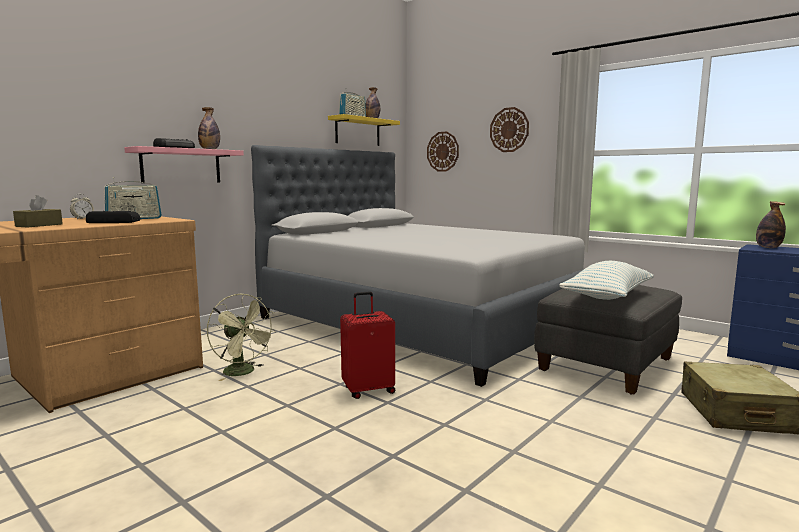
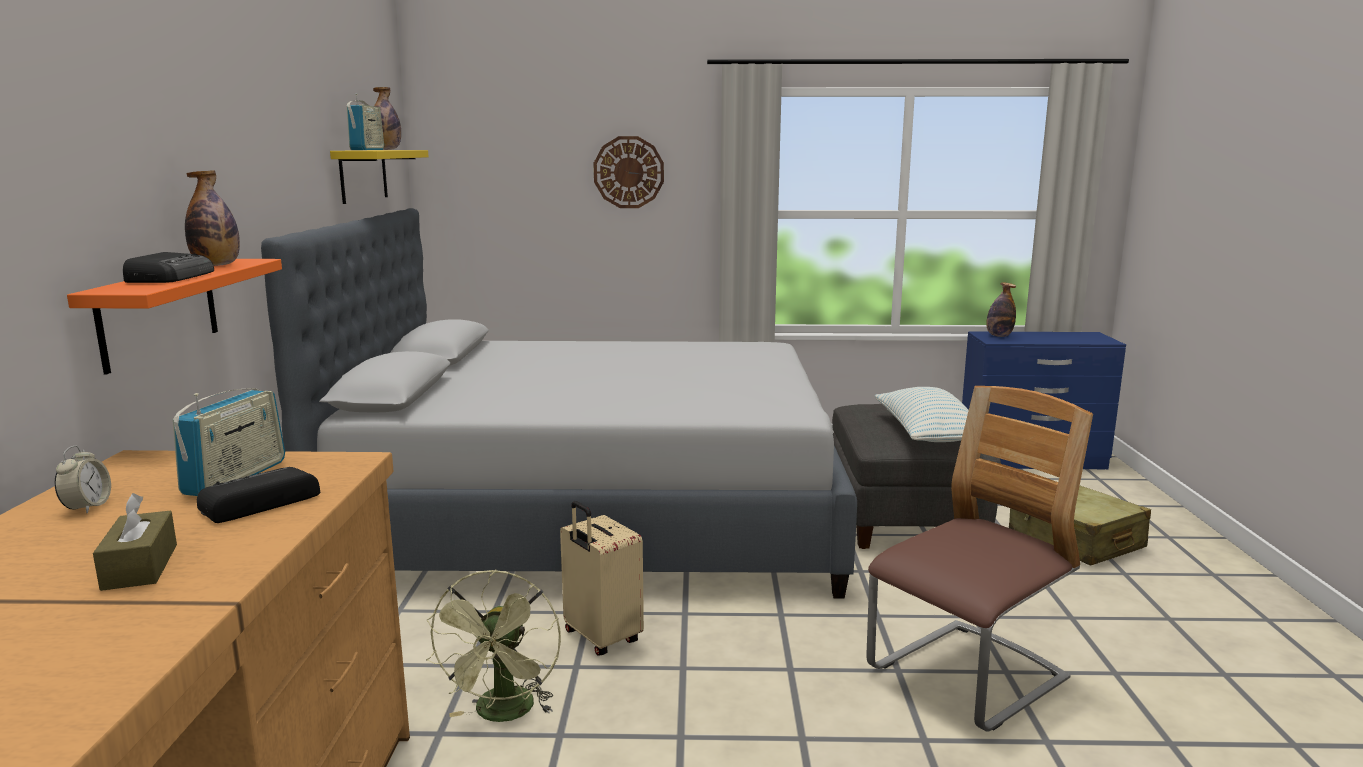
camera: 40 degrees left, 5 degrees up
pink shelf [124,146,244,183] -> orange shelf [67,259,282,375]
green fan [207,294,276,381] -> green fan turned 90 degrees clockwise [426,569,561,722]
red suitcase [340,291,395,399] -> none
wall clock [427,131,459,172] -> none
none -> beige suitcase [560,501,644,656]
none -> chair [866,386,1093,732]

